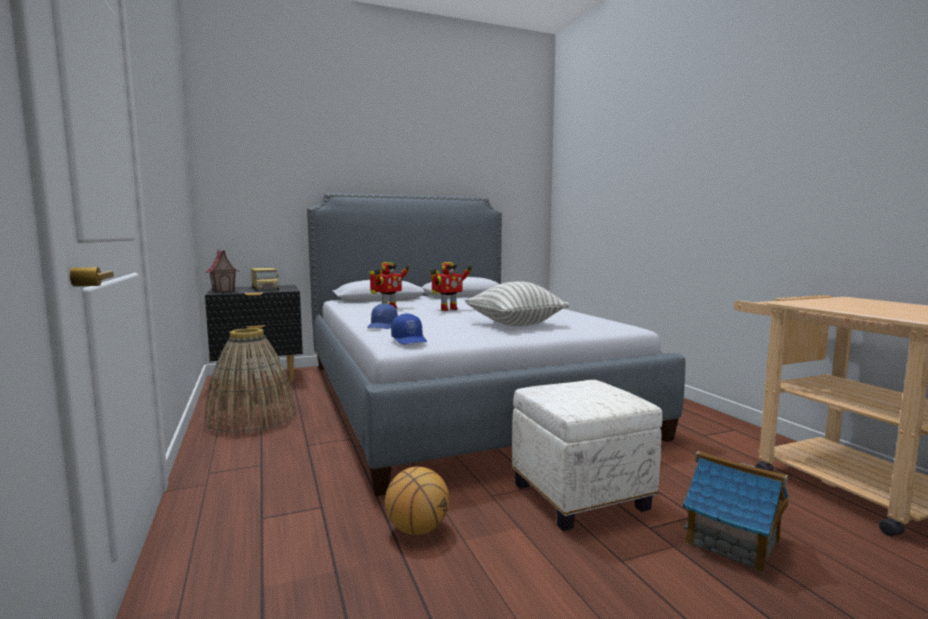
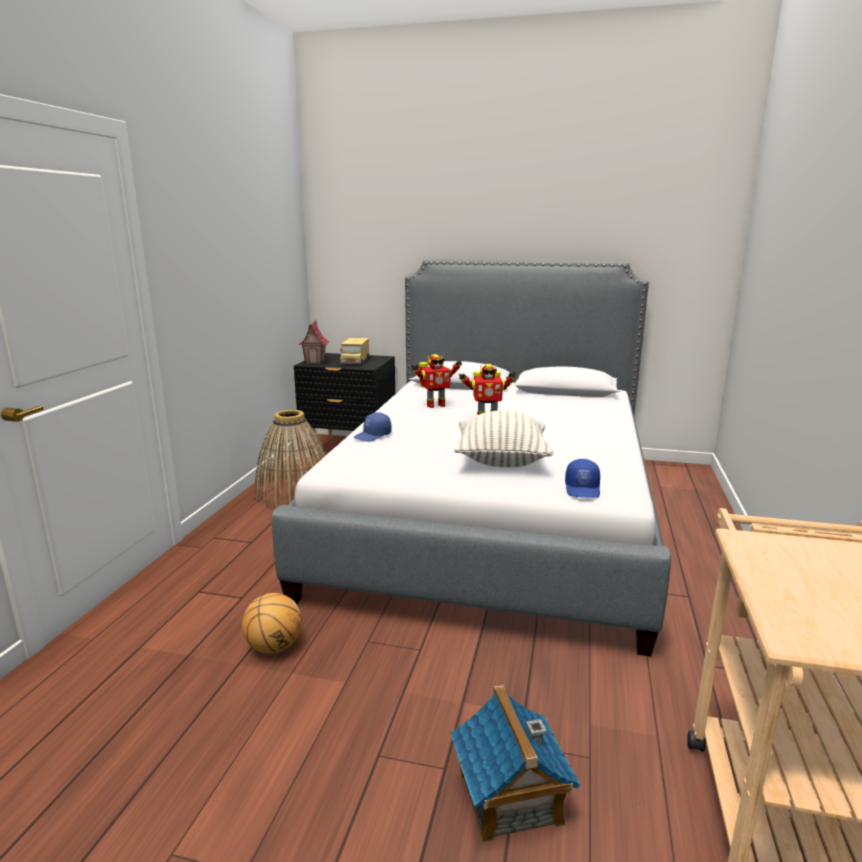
camera: 35 degrees right, 10 degrees up
blue cap [391,313,427,344] -> blue cap moved to [565,459,600,498]
white ottoman [512,380,662,531] -> none

